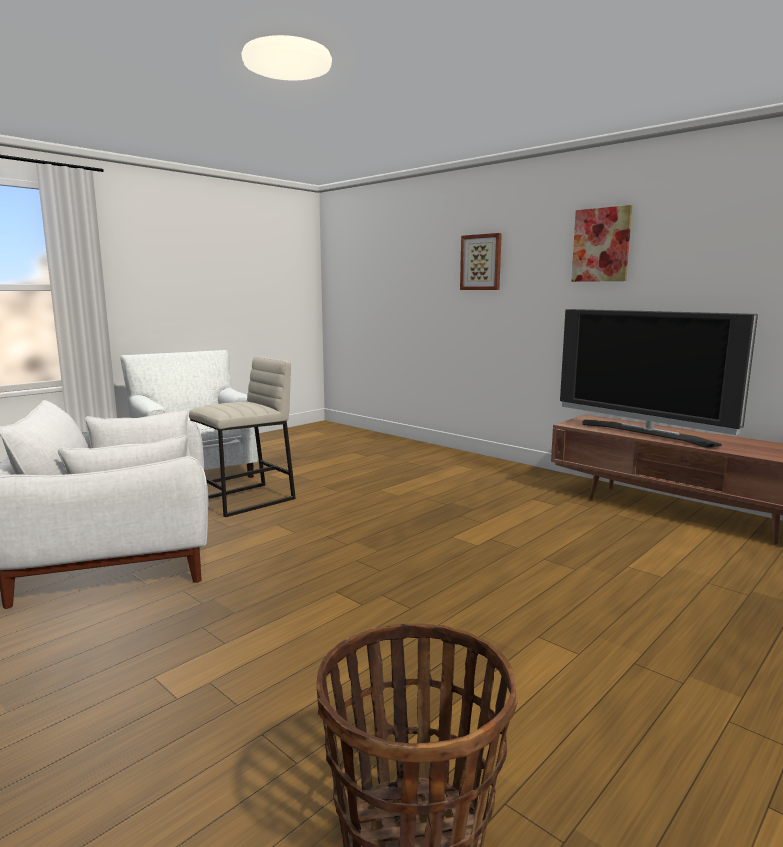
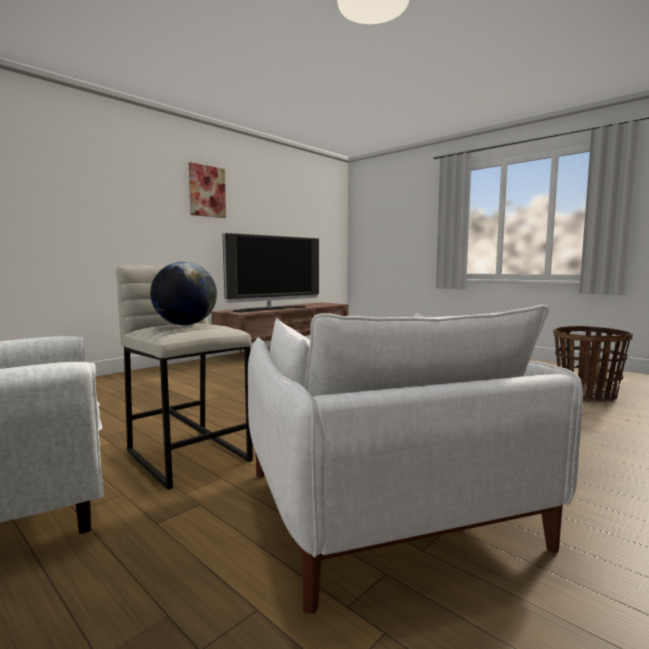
camera: 90 degrees left, 5 degrees down
picture [460,233,502,290] -> none
none -> globe [150,262,217,325]

